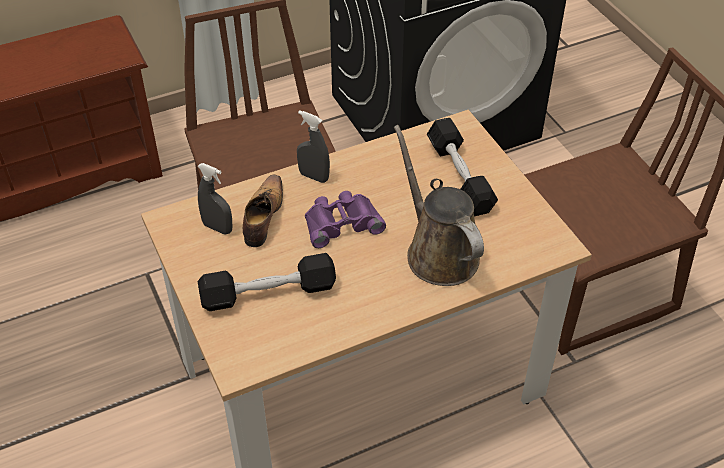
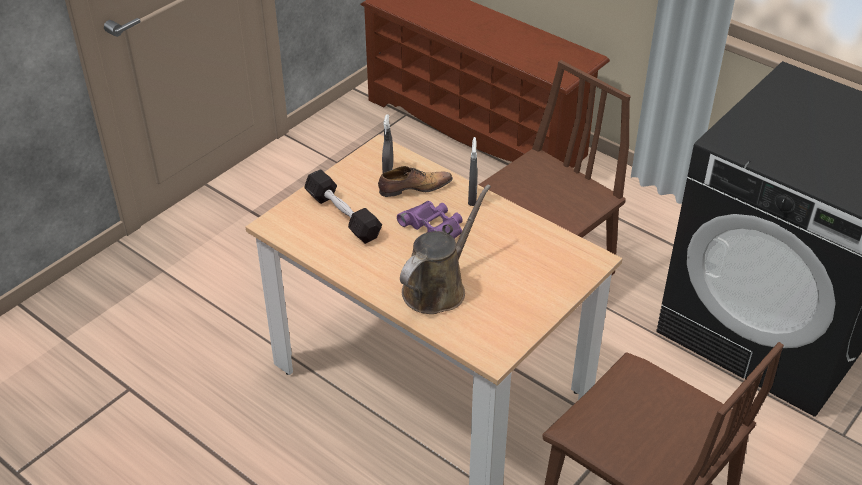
camera: 65 degrees right, 5 degrees down
black dumbbell [427,118,498,216] -> none

